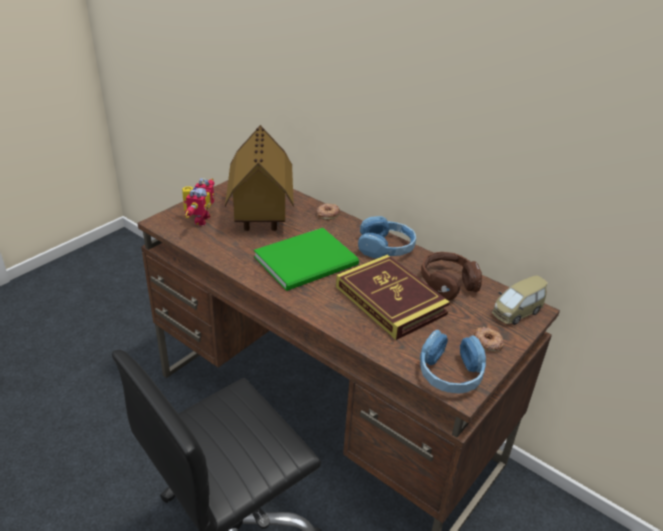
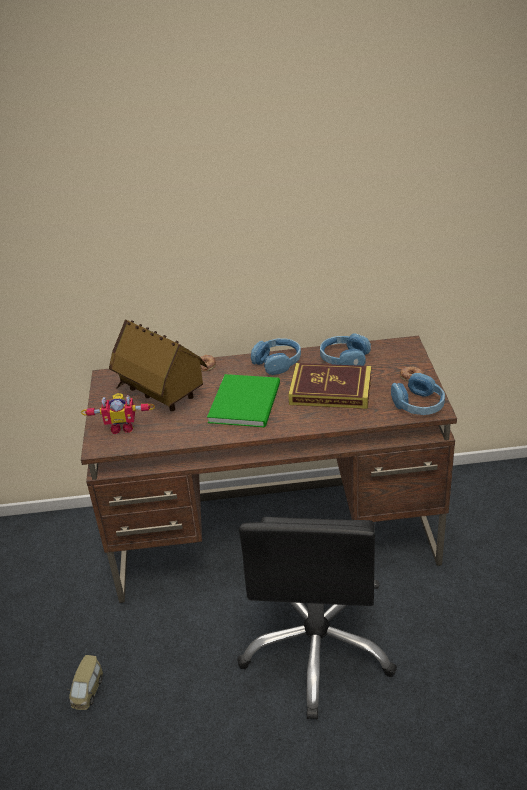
camera: 40 degrees left, 0 degrees up
toy robot [182,178,214,226] -> toy robot turned 120 degrees clockwise [81,393,155,434]
brown headphones [421,252,482,300] -> blue headphones [320,333,371,366]
toy car [492,275,548,325] -> toy car moved to [67,655,103,710]

